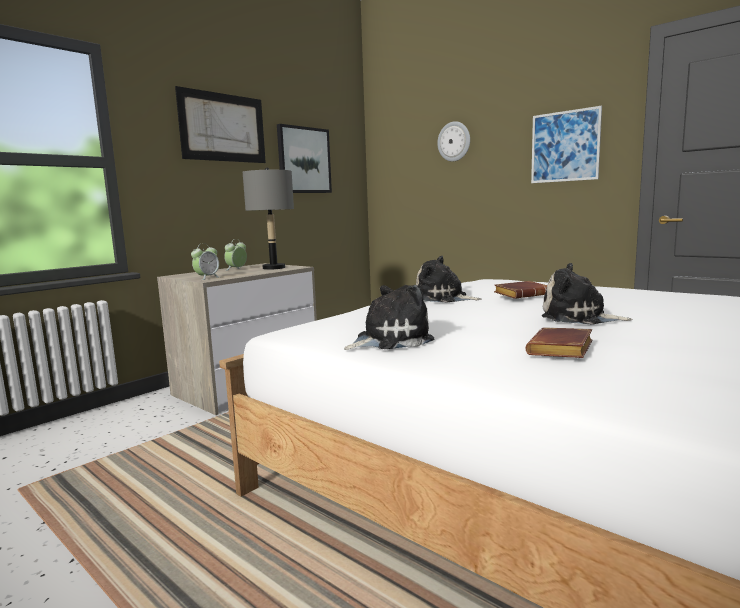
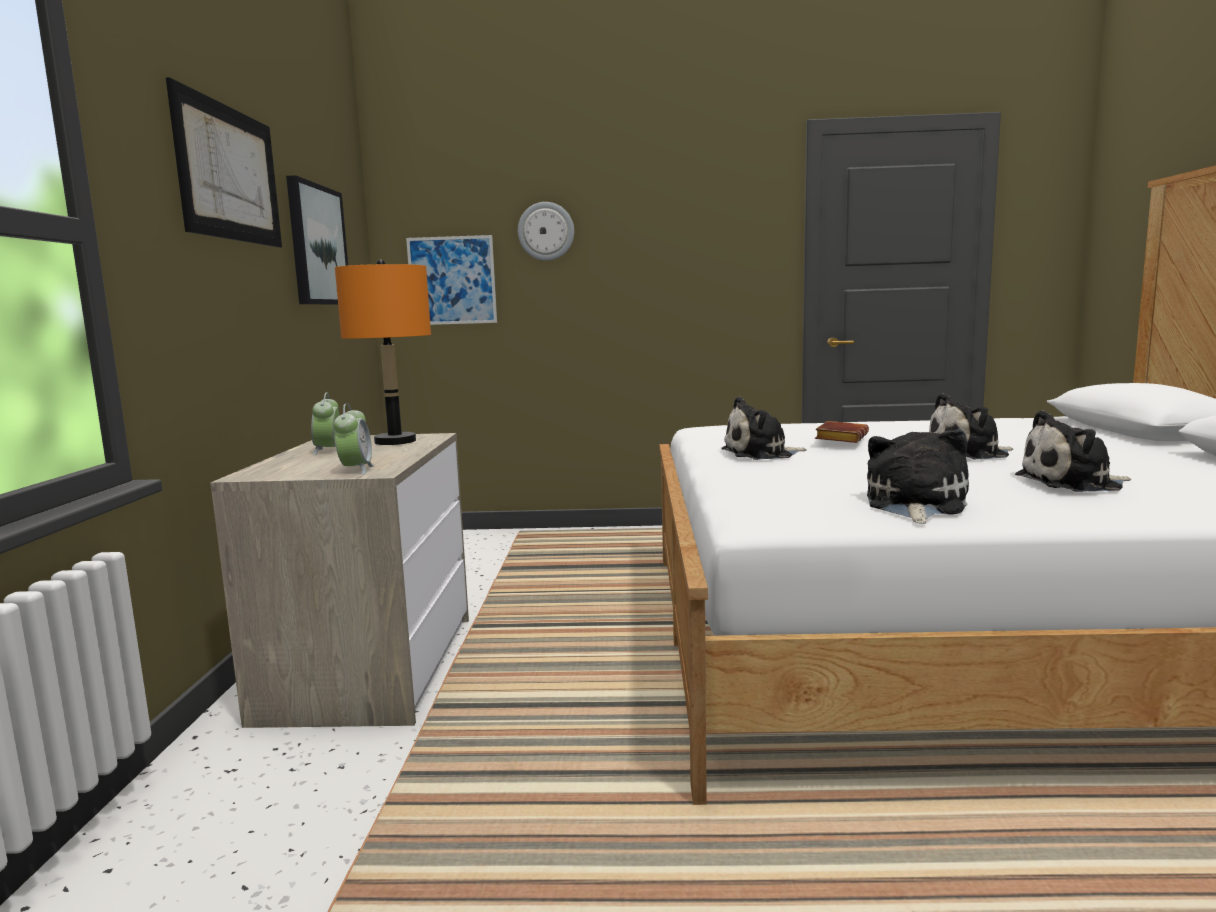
camera: 40 degrees left, 0 degrees up
grey table lamp [243,168,294,270] -> orange table lamp [335,260,431,445]
brown book [526,327,592,358] -> plush toy [1015,410,1131,492]
picture [531,106,602,183] -> picture moved to [406,235,497,325]

